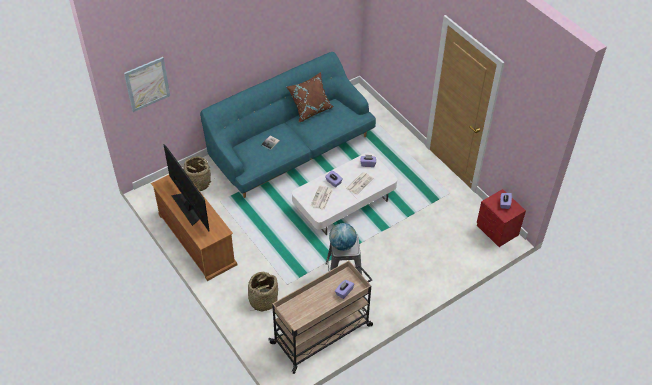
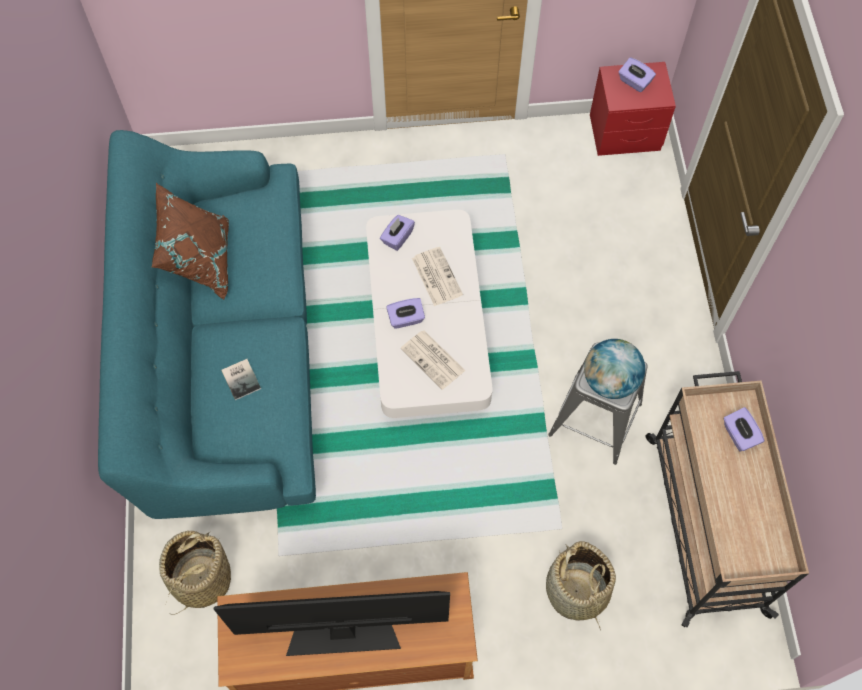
camera: 60 degrees left, 15 degrees up
picture [124,57,170,112] -> none

